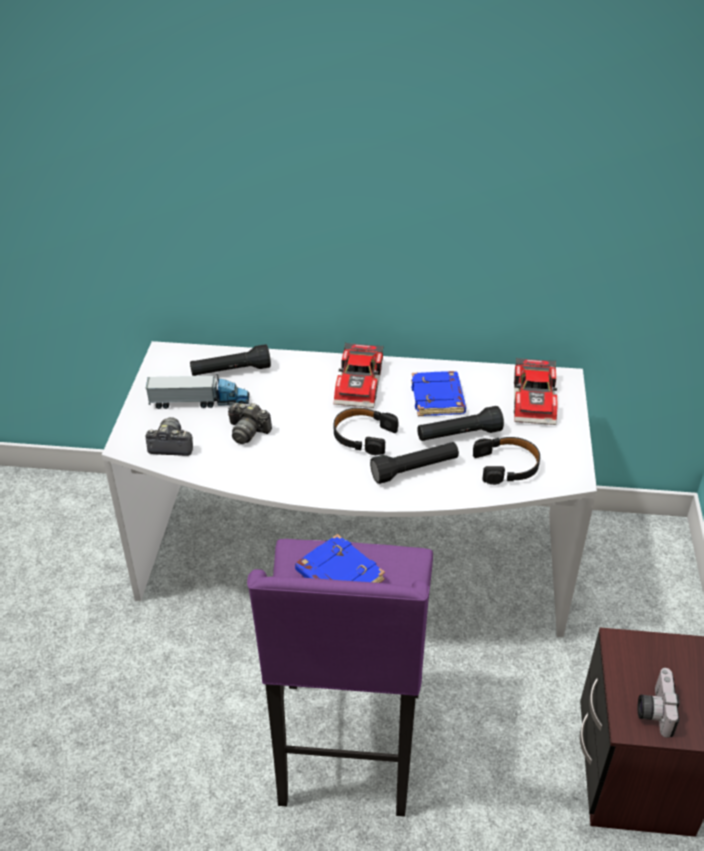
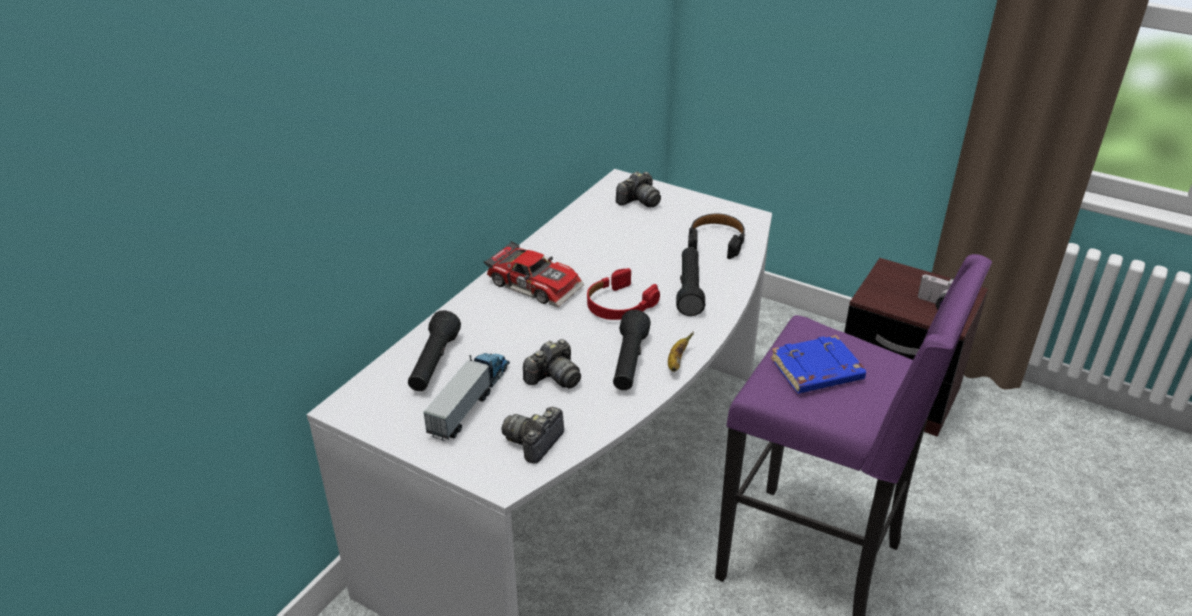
camera: 65 degrees left, 5 degrees down
black headphones [334,408,398,455] -> red headphones [587,268,660,320]
blue book [411,371,466,416] -> none
black flashlight [417,406,504,441] -> black flashlight moved to [613,310,651,390]
toy car [514,357,558,425] -> camera [616,171,661,207]
none -> banana [668,332,694,372]

